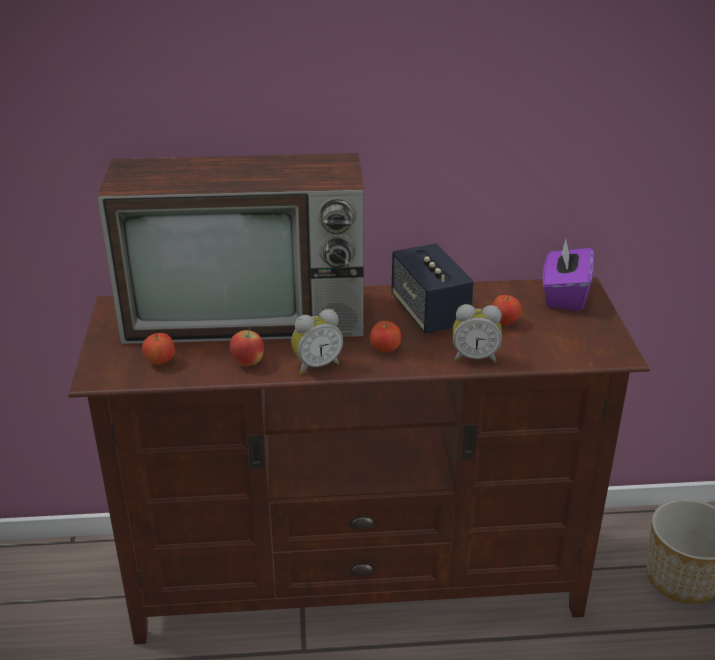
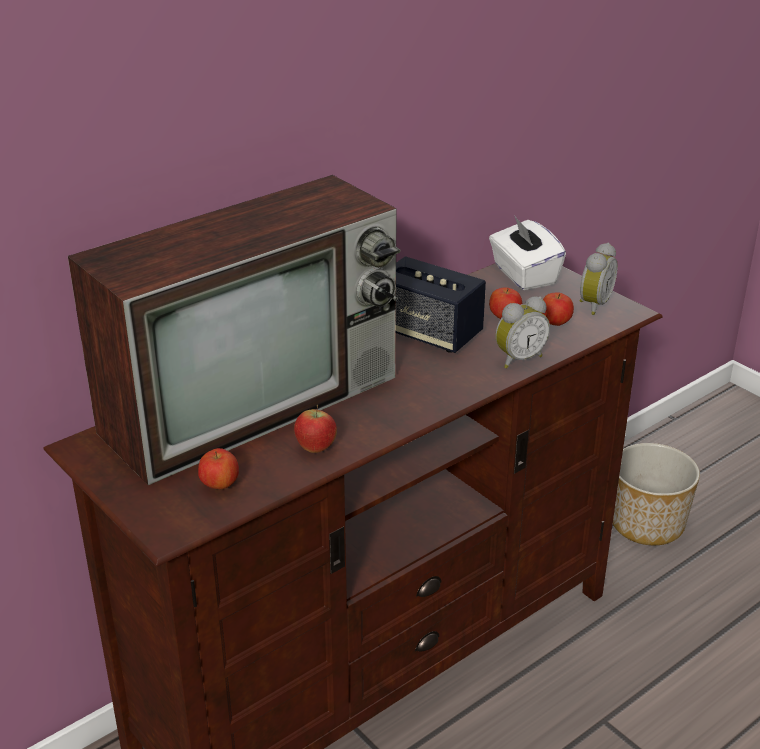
camera: 35 degrees left, 0 degrees up
alarm clock [291,309,343,374] -> alarm clock moved to [579,243,618,315]
apple [370,321,401,353] -> apple moved to [541,292,574,326]
purple tissue box [543,239,594,311] -> white tissue box [489,215,566,290]

